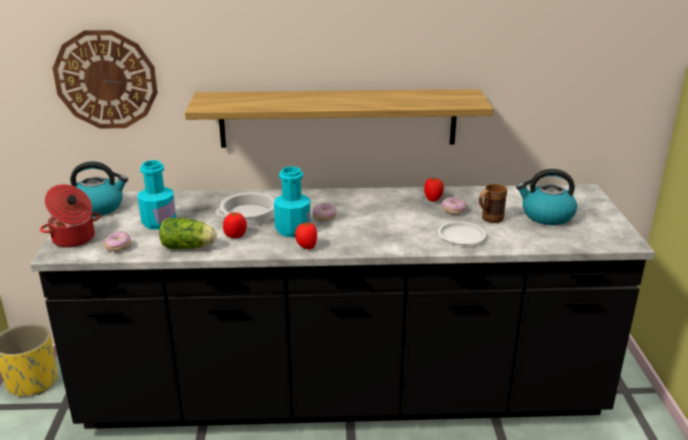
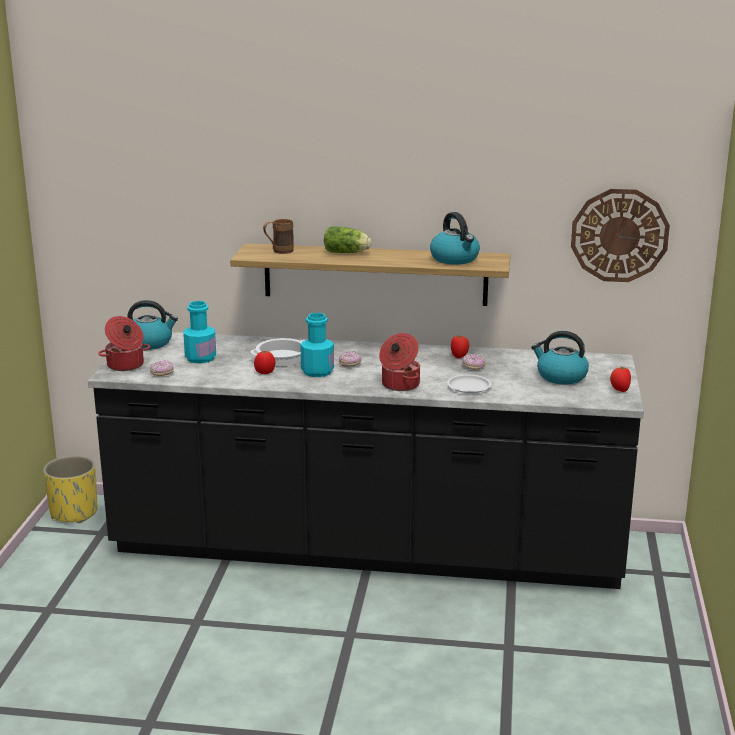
camera: 10 degrees right, 5 degrees down
wall clock [52,30,158,129] -> wall clock moved to [571,189,670,282]
lettuce [159,218,217,249] -> lettuce moved to [324,226,371,253]
tomato [295,222,317,249] -> tomato moved to [610,367,631,392]
brown mug [479,184,507,223] -> brown mug moved to [263,219,294,254]
none -> cooking pot [379,333,420,391]
none -> kettle [430,212,480,265]

